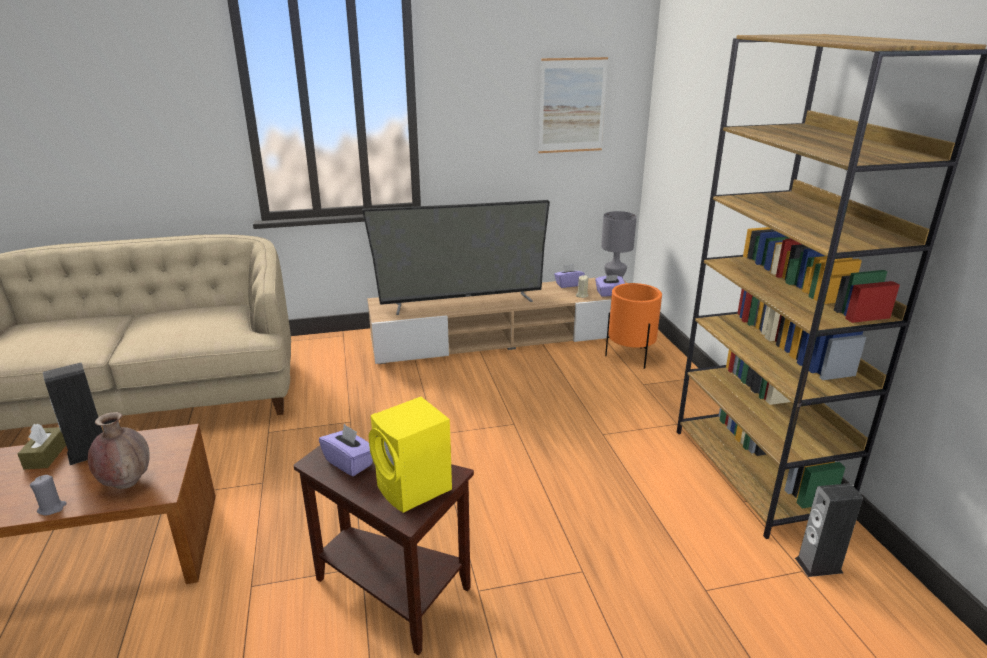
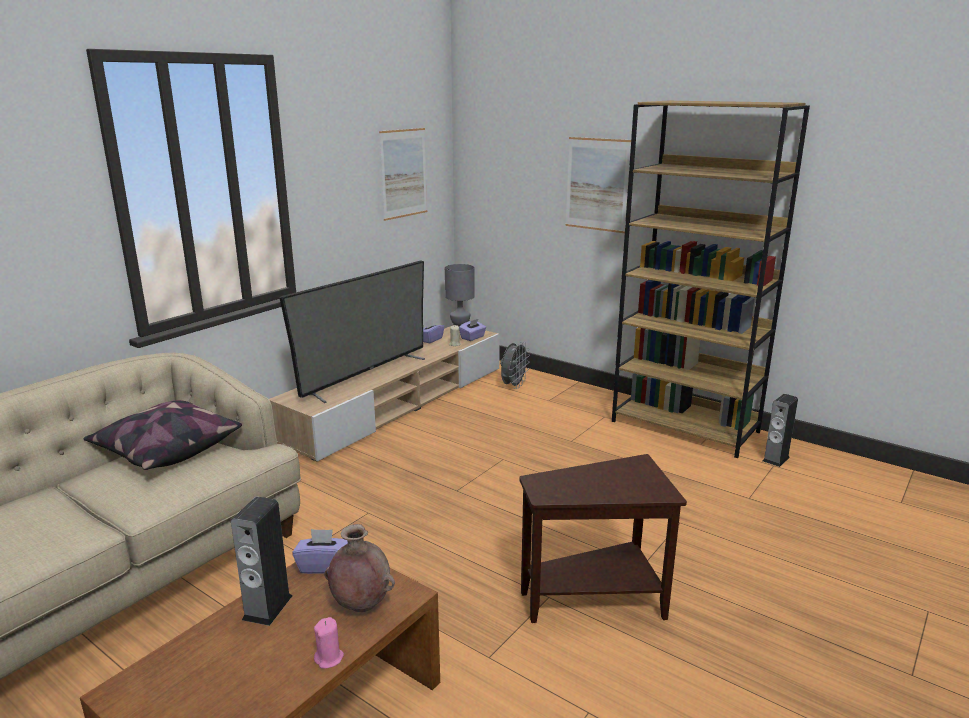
camera: 40 degrees left, 5 degrees down
brown tissue box [18,424,66,469] -> none
grey candle [30,475,67,516] -> pink candle [314,617,344,669]
purple tissue box [319,424,373,476] -> purple tissue box moved to [292,529,348,574]
yellow speaker [369,397,452,513] -> none
orange planter [605,283,662,369] -> grey fan [500,342,530,389]
none -> pillow [84,400,242,470]
none -> picture [565,137,631,233]

